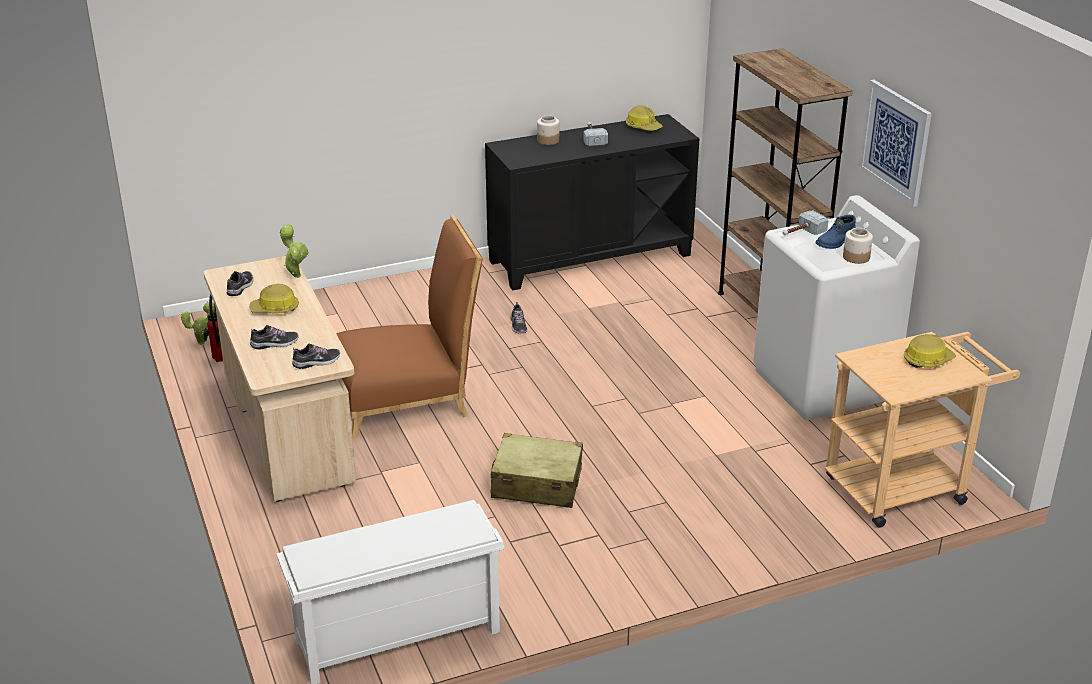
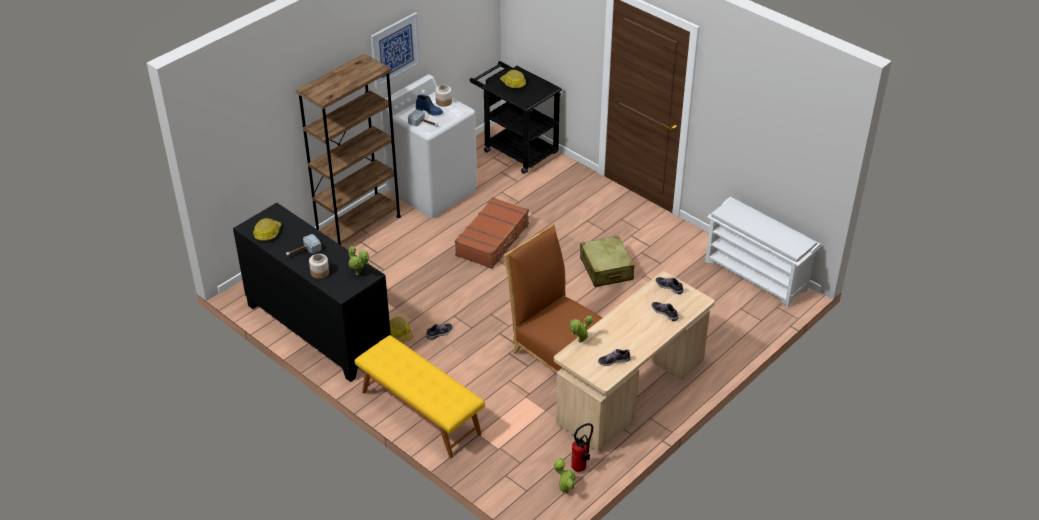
camera: 115 degrees left, 10 degrees up
hard hat [249,284,299,314] -> hard hat moved to [390,317,413,343]
beige cart [825,332,1020,528] -> black cart [469,61,562,174]
none -> potted plant [348,246,369,275]
none -> yellow bench [355,335,485,458]
none -> brown suitcase [455,197,529,269]

